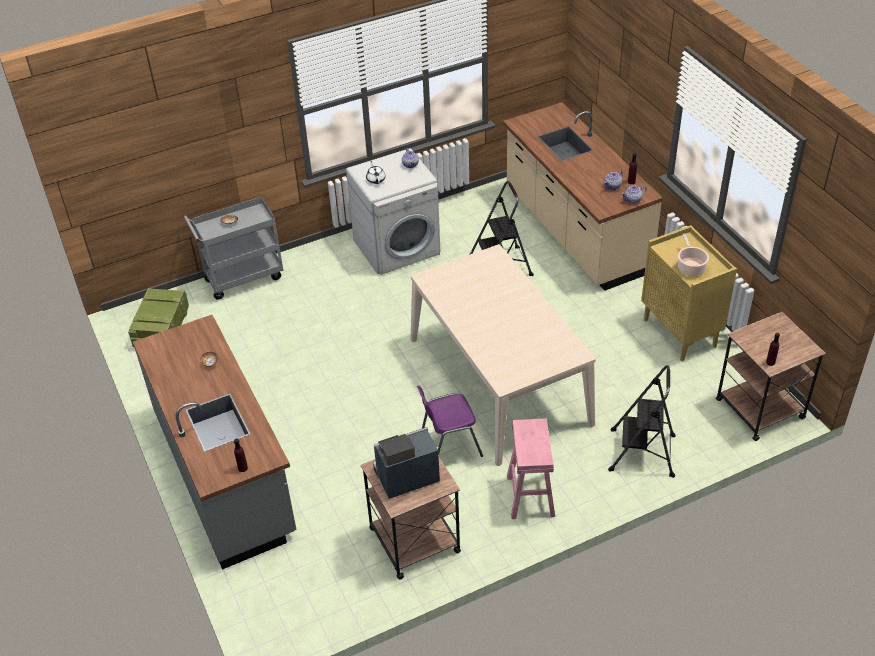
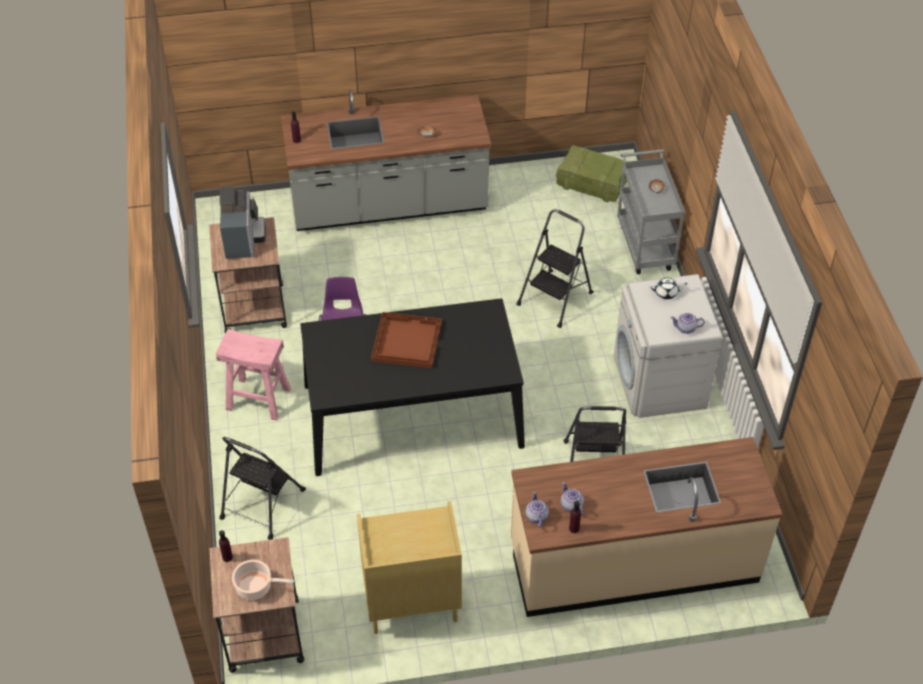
camera: 105 degrees right, 5 degrees up
beige dining table [410,244,596,466] -> black dining table [300,298,525,476]
cooking pot [678,234,709,276] -> cooking pot moved to [232,560,294,600]
none -> brown tray [371,312,442,368]
none -> black step ladder [516,209,594,328]

